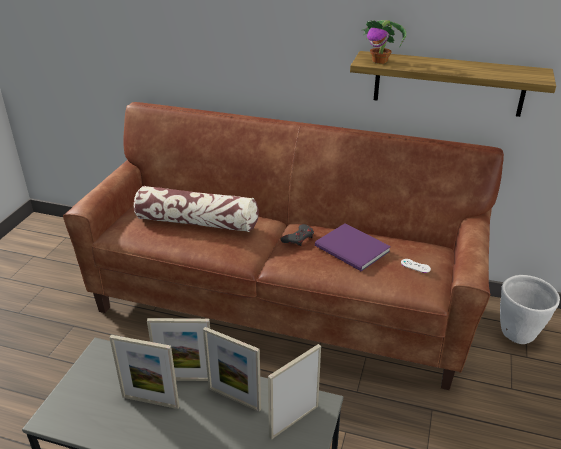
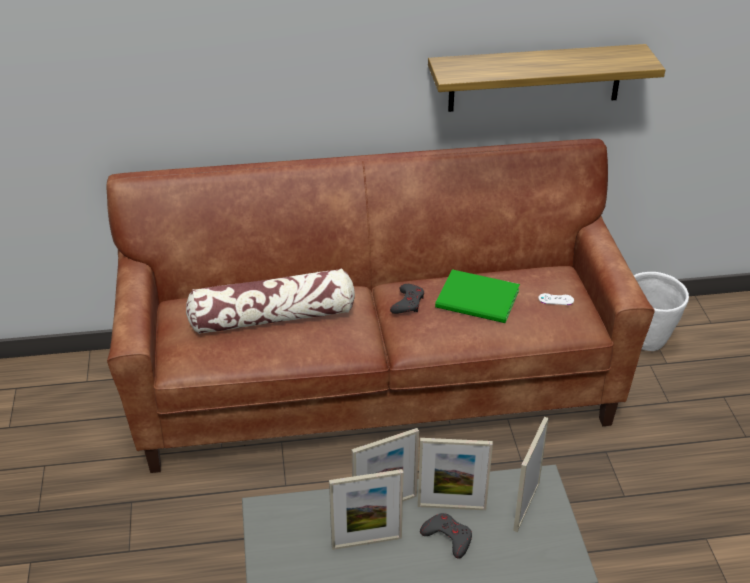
camera: 25 degrees left, 5 degrees up
purple book [315,223,391,271] -> green book [435,269,520,323]
potted plant [362,20,406,64] -> none
none -> grey game controller [420,513,472,558]

